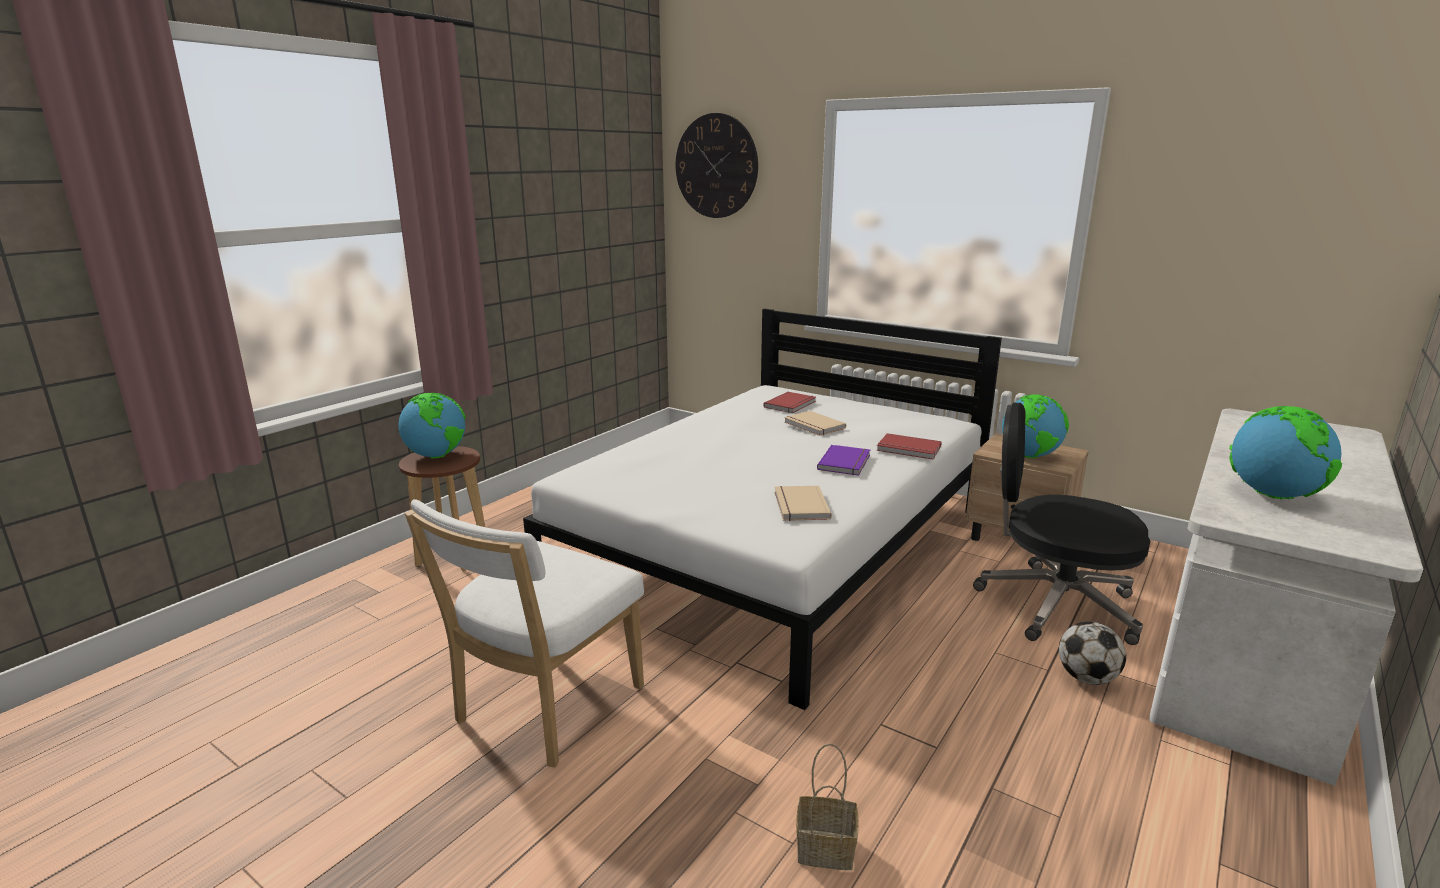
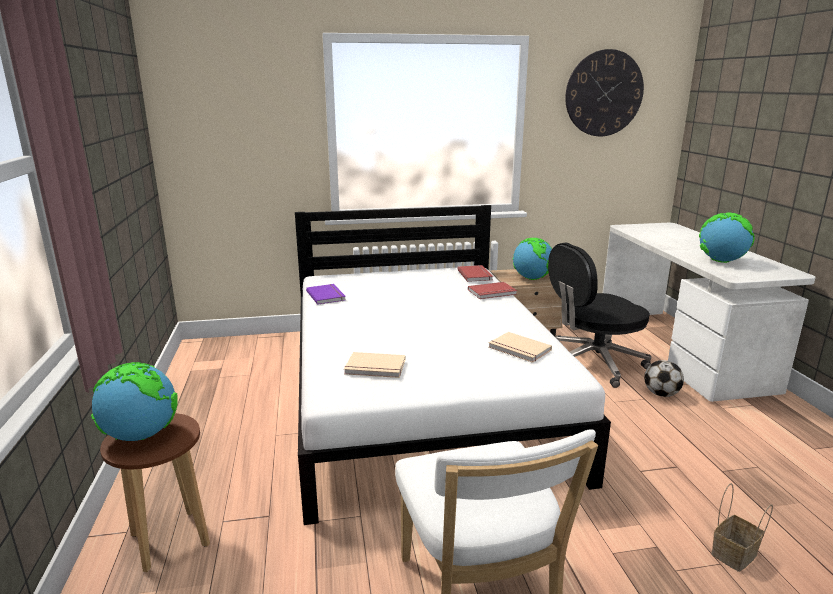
camera: 45 degrees left, 0 degrees up
wall clock [676,113,758,218] -> wall clock moved to [565,49,644,136]
red book [763,392,816,413] -> red book moved to [457,265,493,282]
beige book [784,411,846,436] -> beige book moved to [344,352,406,378]
purple book [817,445,870,476] -> purple book moved to [306,284,346,305]

